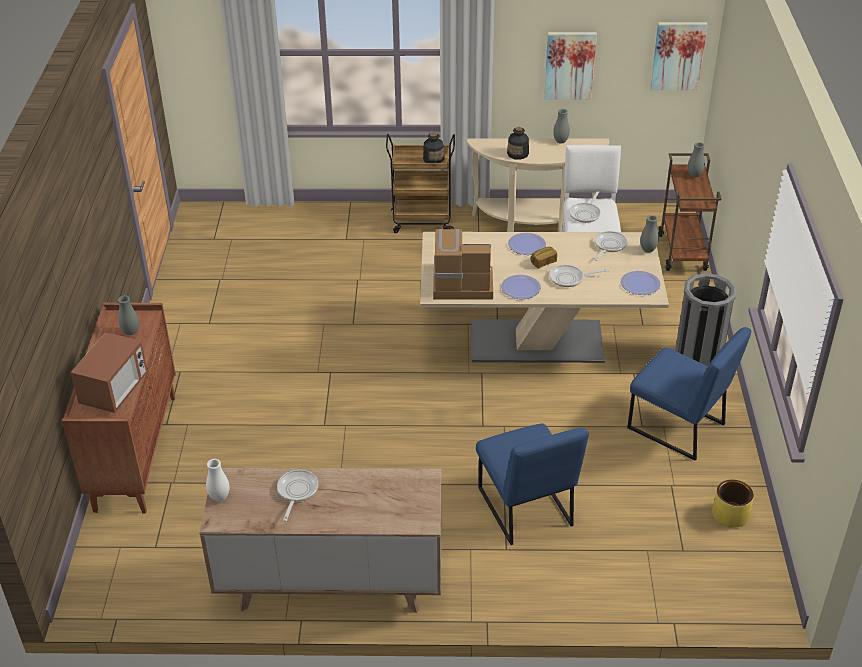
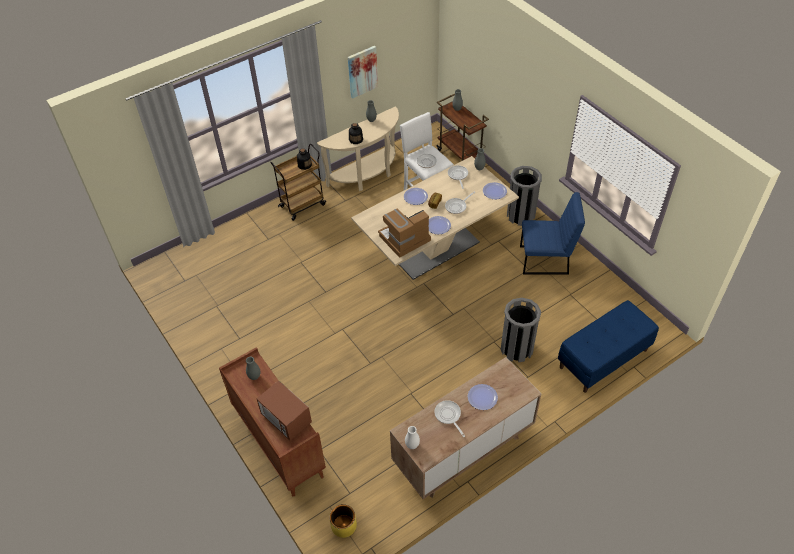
camera: 35 degrees left, 10 degrees up
microwave [70,332,148,413] -> microwave turned 150 degrees clockwise [256,380,312,441]
blue chair [476,424,589,545] -> grey trash can [501,298,541,362]
picture [650,22,708,91] -> none
yellow planter [712,480,754,528] -> yellow planter moved to [329,504,357,538]
none -> plate [468,384,498,410]
none -> blue bench [558,300,659,393]

